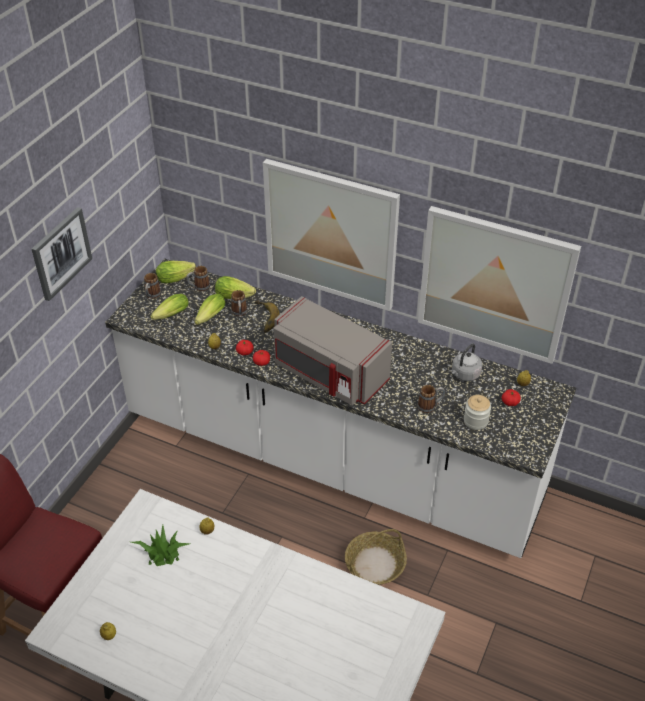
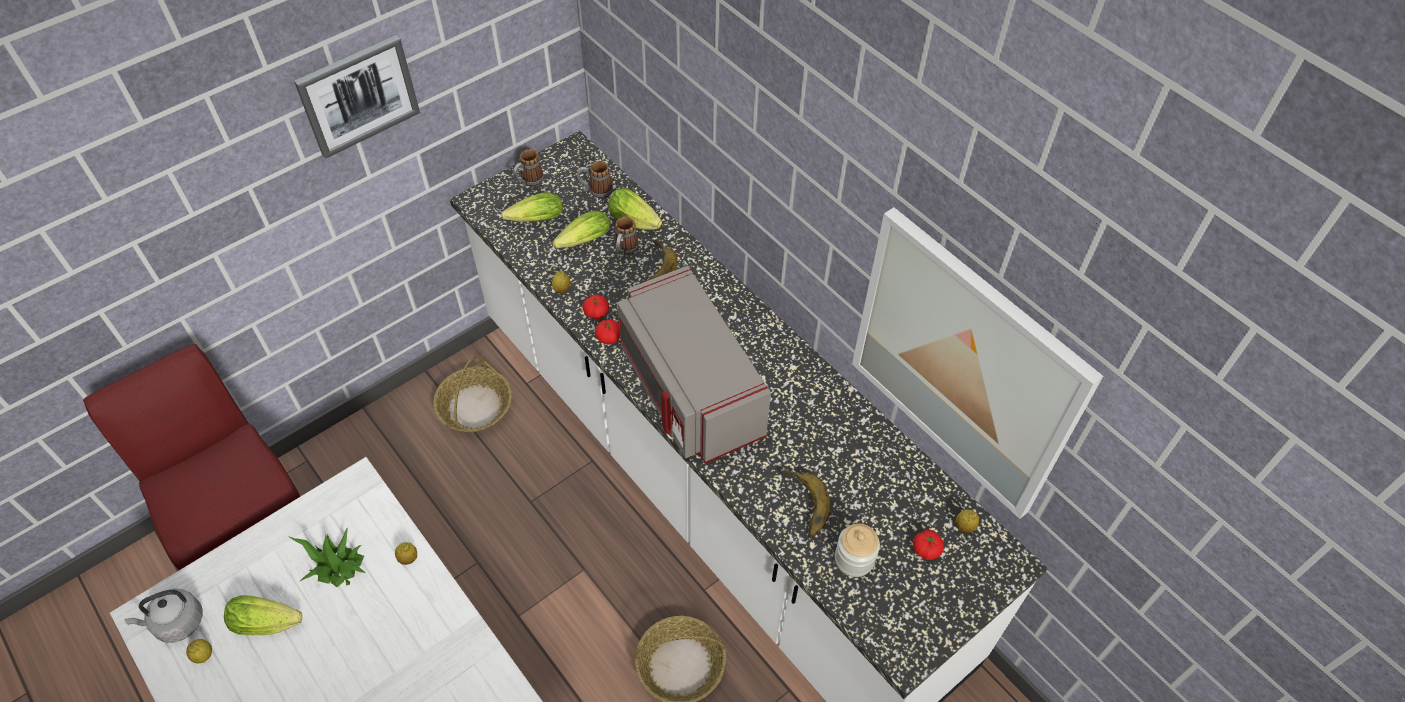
camera: 25 degrees right, 10 degrees up
lettuce [156,261,196,283] -> lettuce moved to [224,595,302,635]
picture [263,159,400,311] -> none
mug [417,385,445,413] -> banana [780,468,830,538]
grey kettle [451,344,482,381] -> grey kettle moved to [124,589,203,643]
none -> basket [433,354,512,432]

